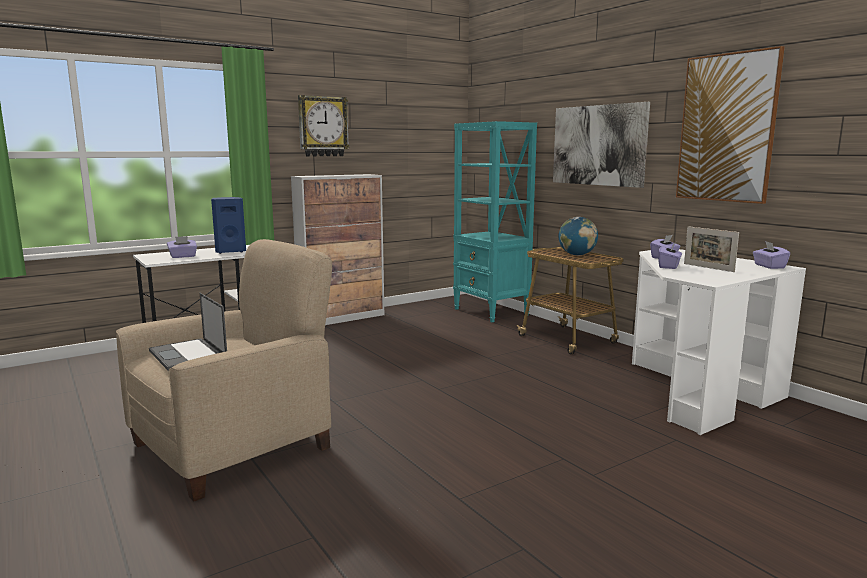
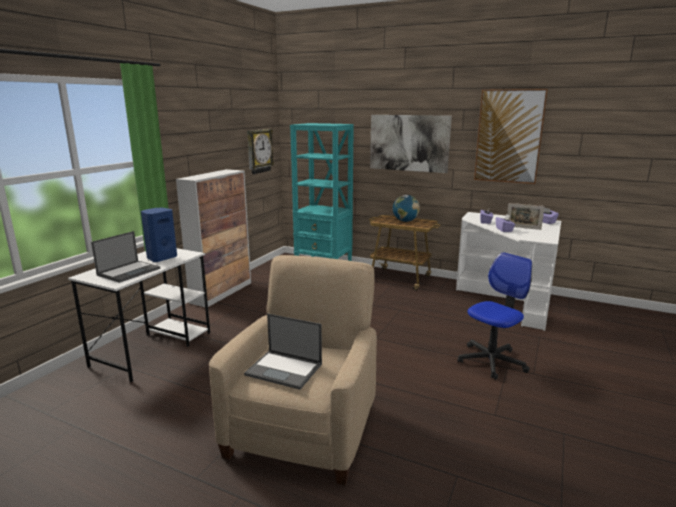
camera: 30 degrees left, 5 degrees up
purple tissue box [167,236,197,258] -> laptop [91,231,160,283]
wall clock [298,95,350,156] -> wall clock moved to [247,129,274,174]
none -> office chair [458,252,532,380]

